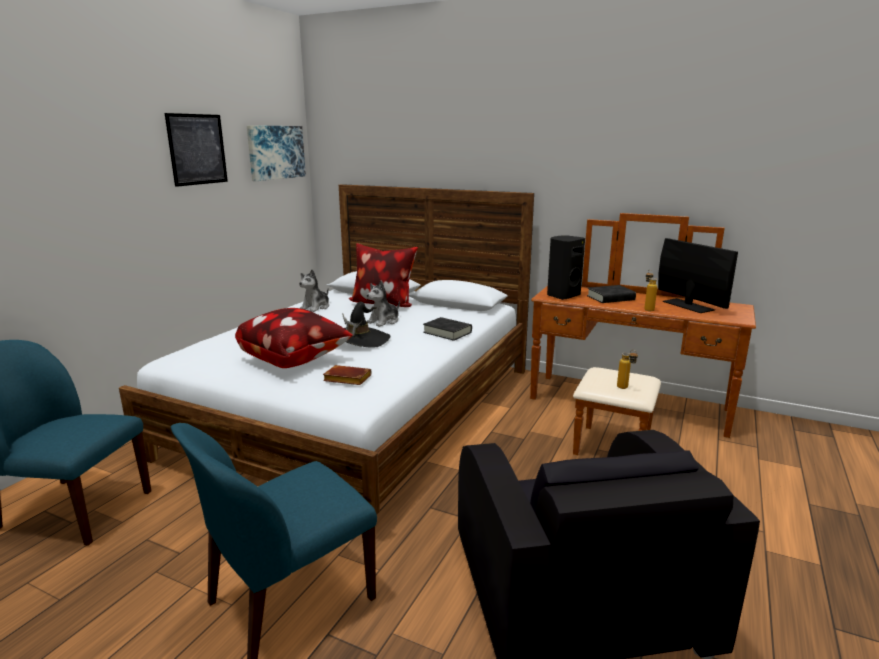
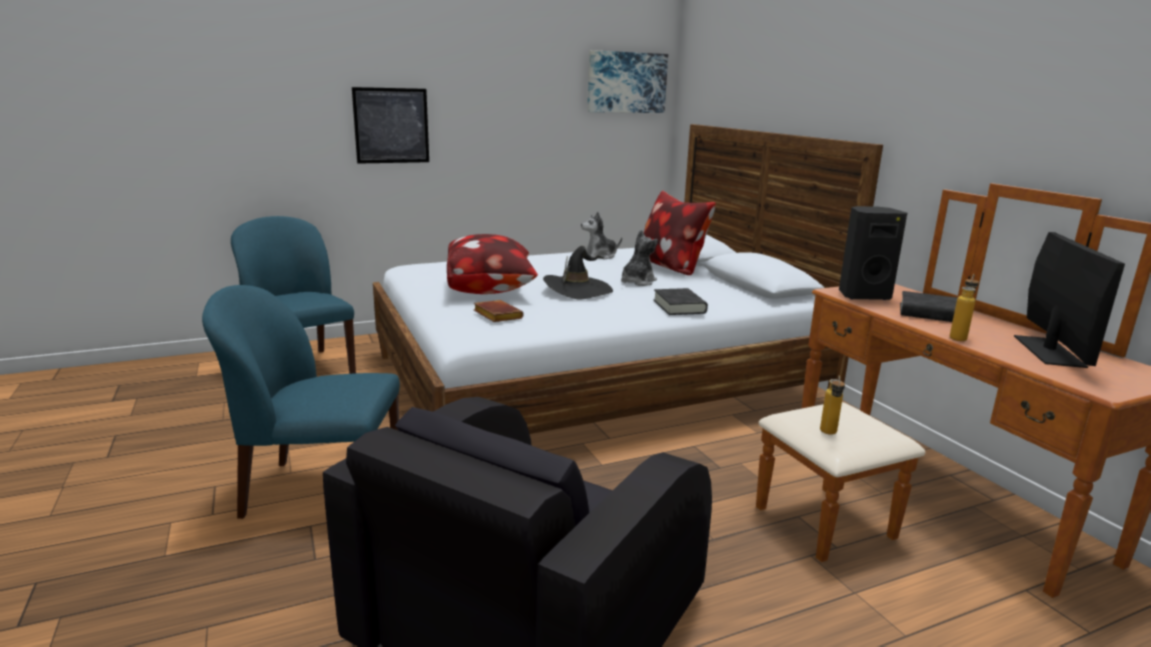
camera: 40 degrees right, 0 degrees up
picture [165,113,228,187] -> picture moved to [352,87,429,164]
plush toy [366,281,400,327] -> plush toy turned 135 degrees clockwise [621,230,658,286]

